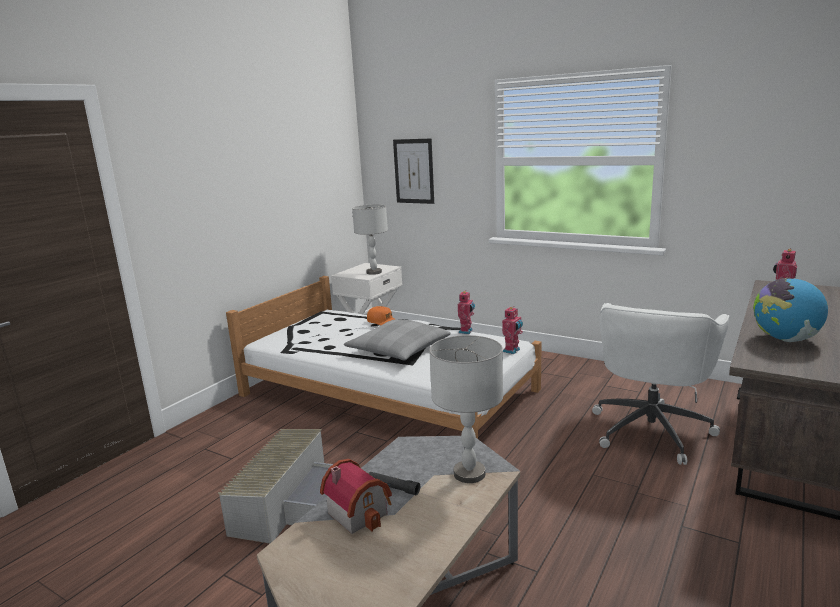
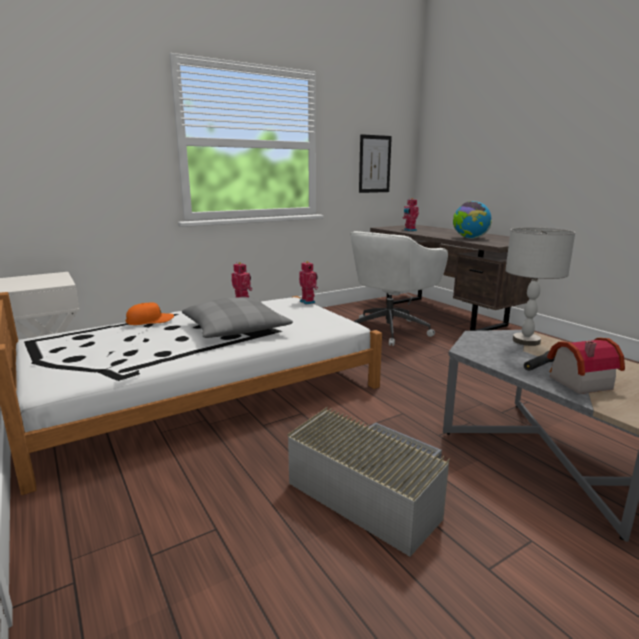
camera: 65 degrees left, 0 degrees up
grey table lamp [352,204,388,275] -> none
picture [393,139,434,204] -> picture moved to [359,134,392,193]
white office chair [592,303,730,465] -> white office chair turned 75 degrees clockwise [350,231,448,346]

